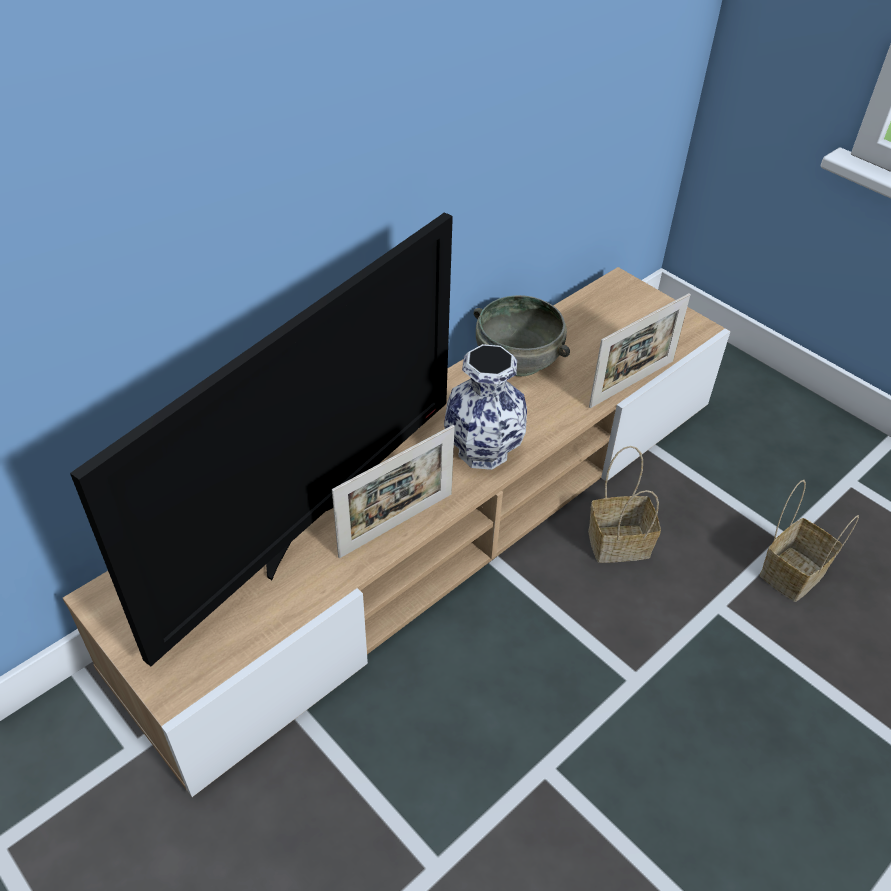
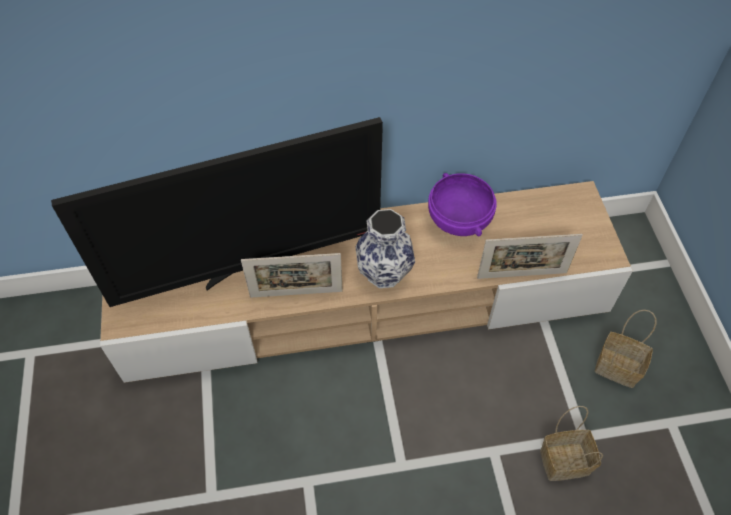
camera: 35 degrees right, 10 degrees up
grey bowl [474,295,570,376] -> purple bowl [428,173,497,236]
basket [588,446,661,563] -> basket moved to [595,310,657,388]

